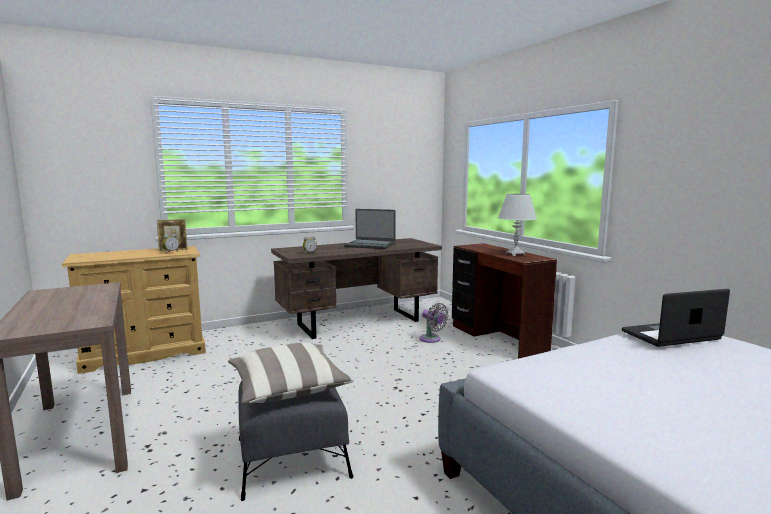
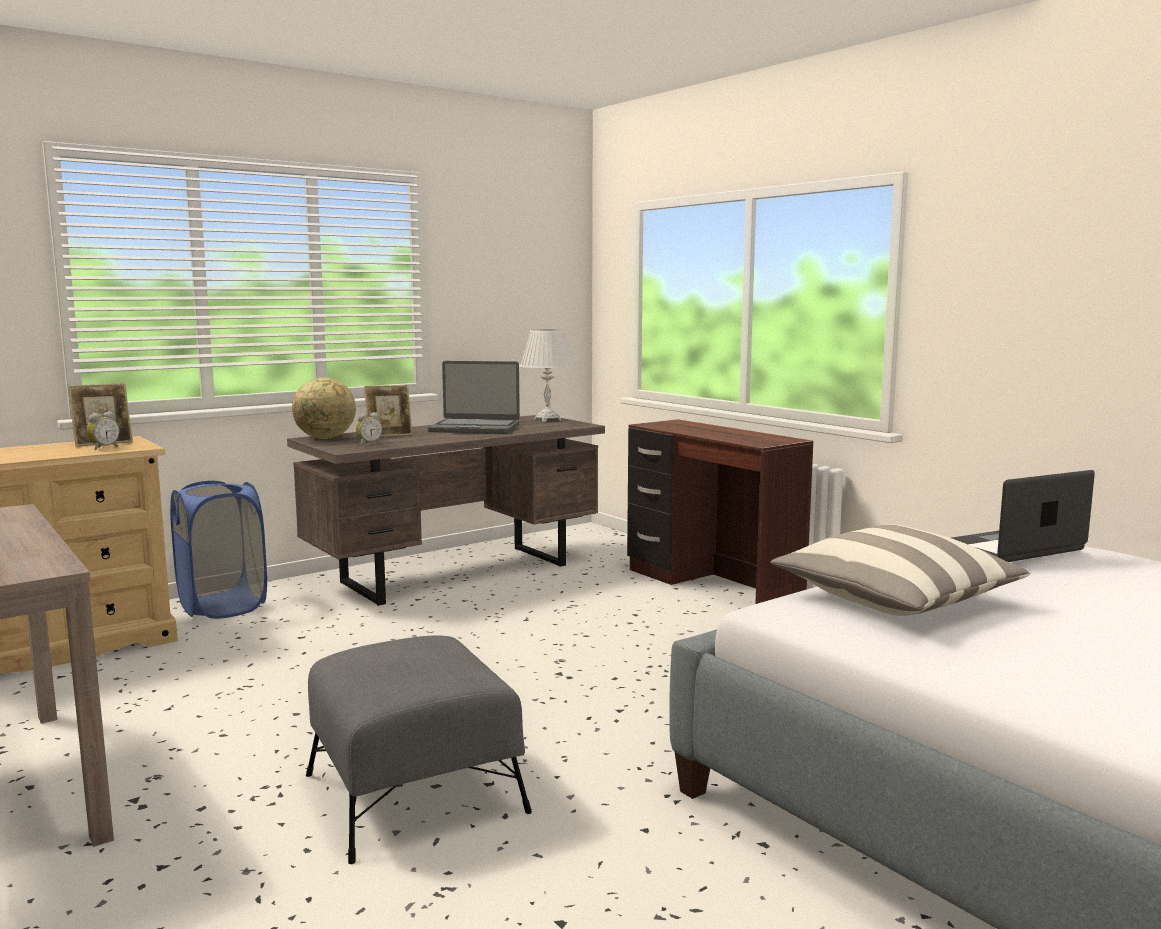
camera: 10 degrees left, 0 degrees up
pillow [228,342,354,404] -> pillow moved to [770,524,1031,616]
grey fan [420,303,449,343] -> none
white table lamp [498,194,537,256] -> white table lamp moved to [519,329,576,422]
none -> blue laundry basket [170,481,267,619]
none -> globe [292,378,356,439]
none -> picture frame [364,385,413,437]

